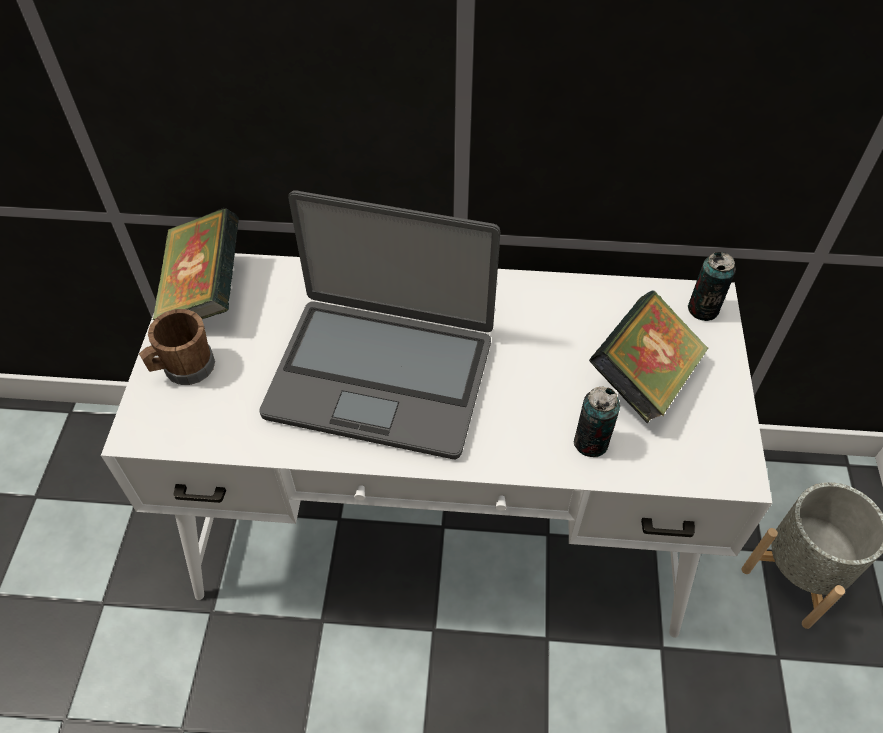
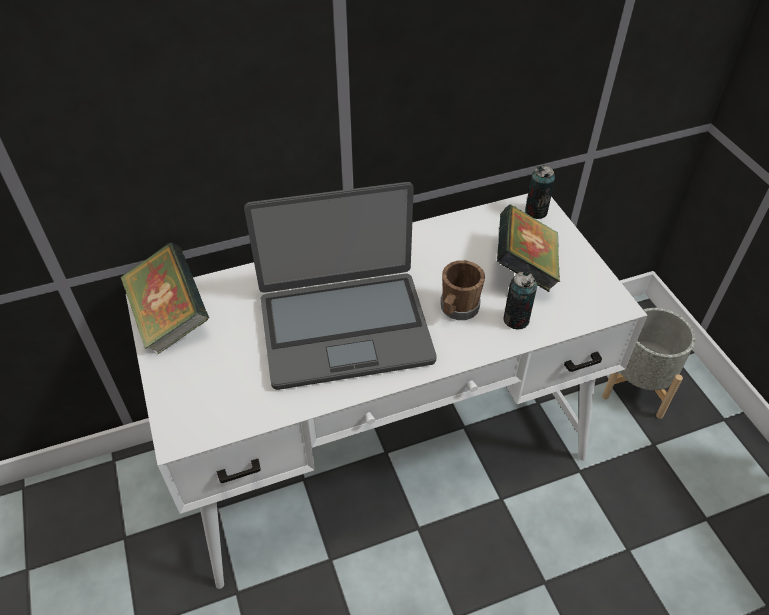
camera: 25 degrees left, 5 degrees down
brown mug [139,309,215,385] -> brown mug moved to [441,260,485,320]

